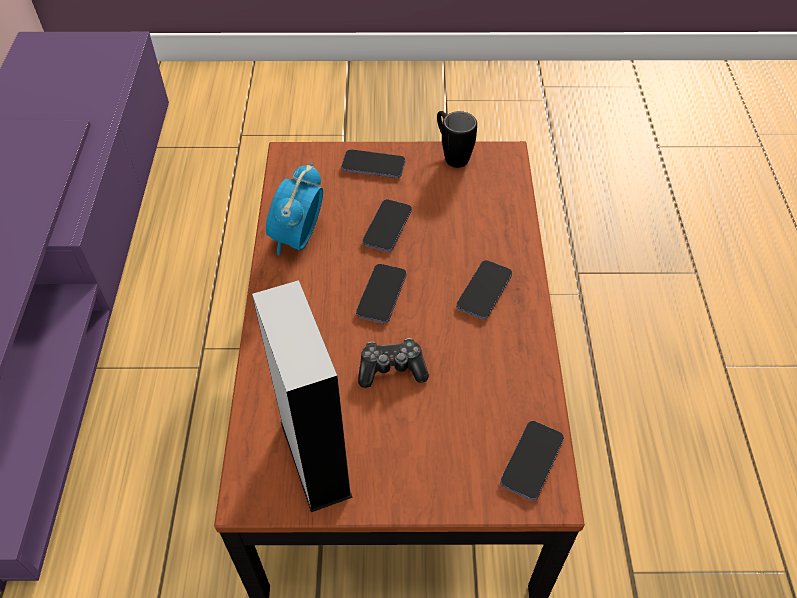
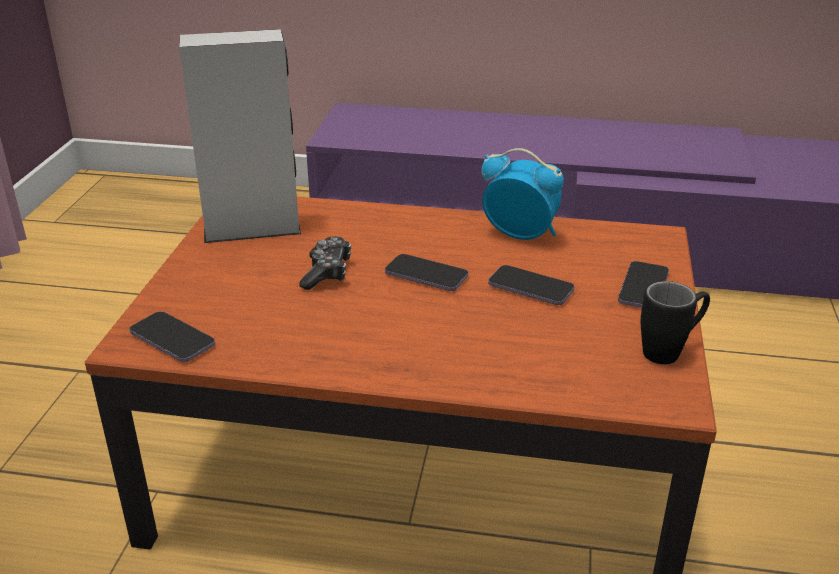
camera: 100 degrees right, 20 degrees down
phone [456,260,512,320] -> none

